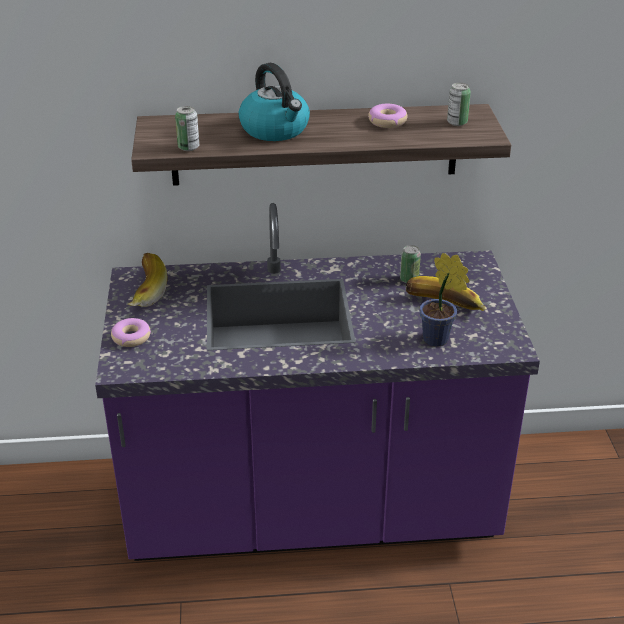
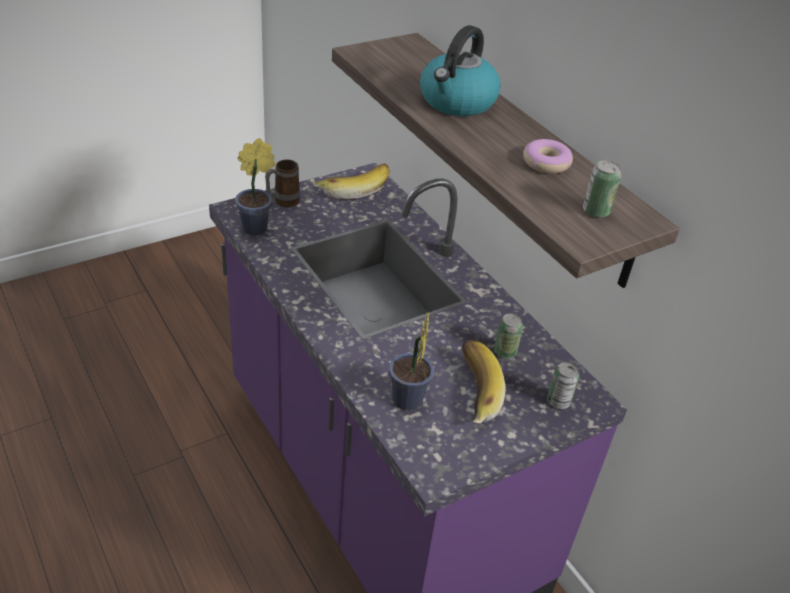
camera: 60 degrees right, 5 degrees up
donut [111,318,151,347] -> mug [265,159,300,208]
can [175,106,199,151] -> can moved to [547,362,579,409]
none -> potted plant [235,138,275,236]

